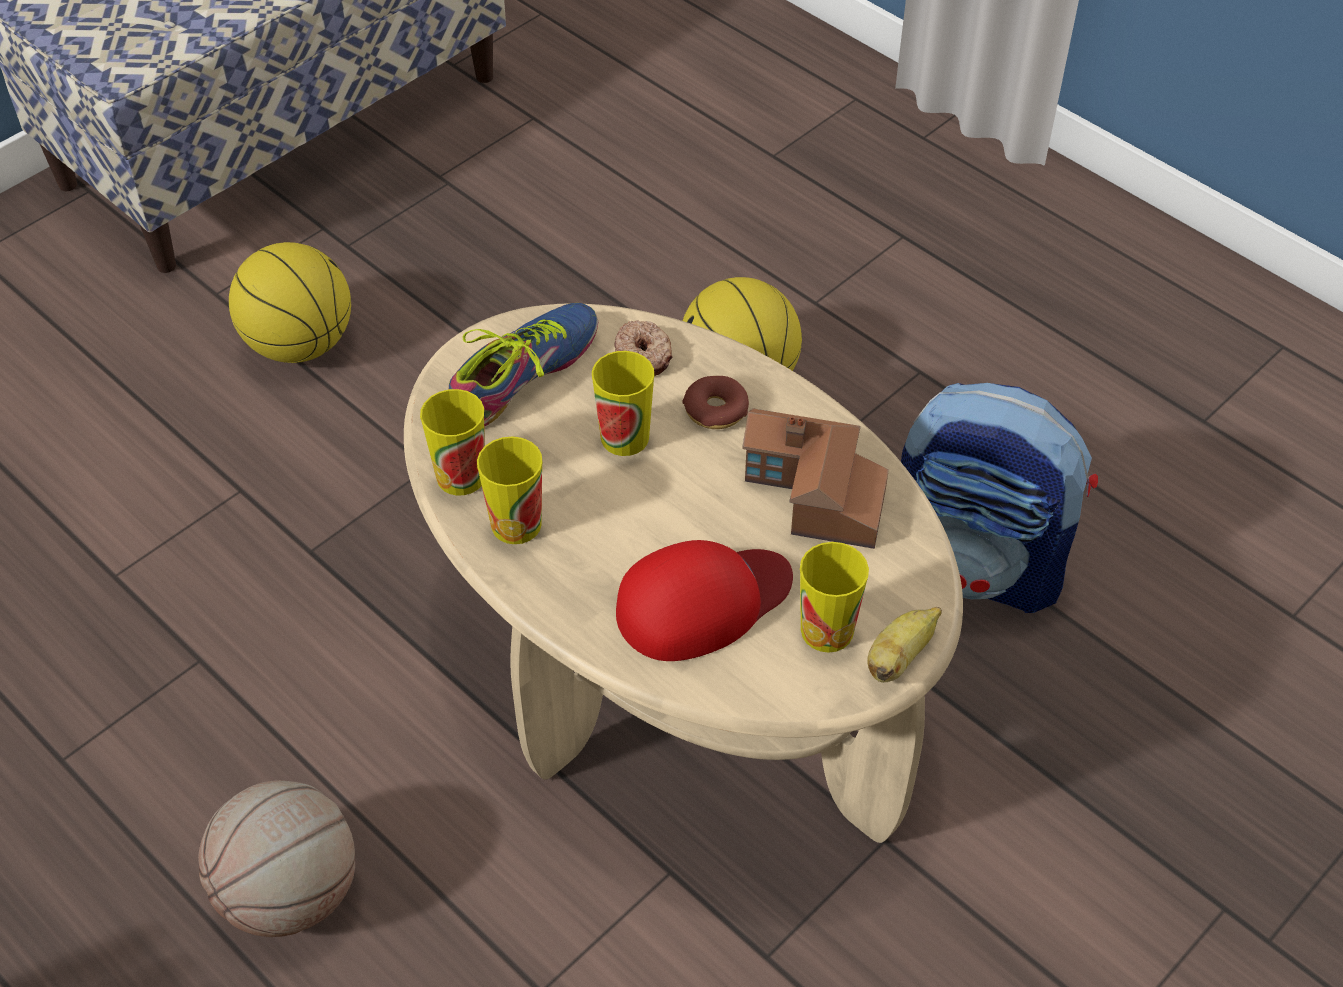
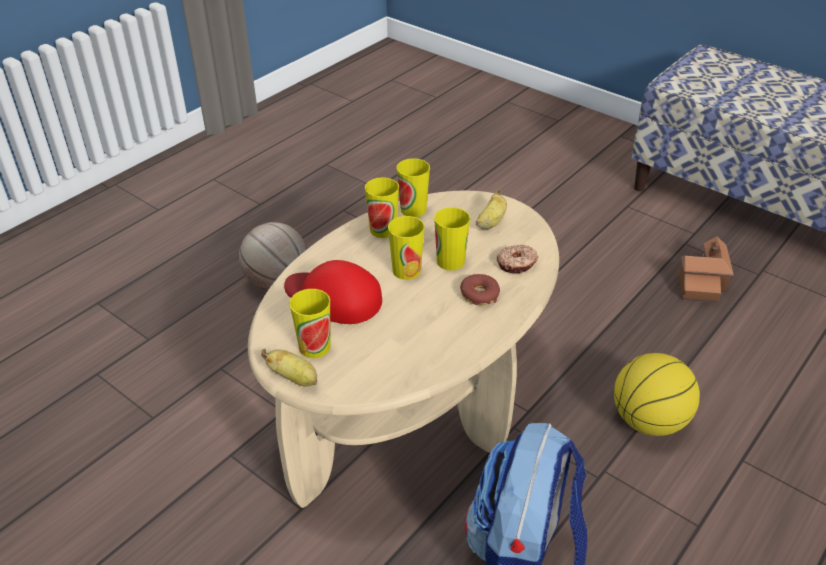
camera: 85 degrees right, 10 degrees down
basketball [229,242,351,363] -> none
shoe [449,303,598,426] -> banana [476,189,507,229]
red cap [616,540,793,661] -> red cap turned 150 degrees clockwise [284,260,382,324]
toy house [742,408,889,549] -> toy house moved to [678,236,734,303]
none -> cup [388,216,425,280]

